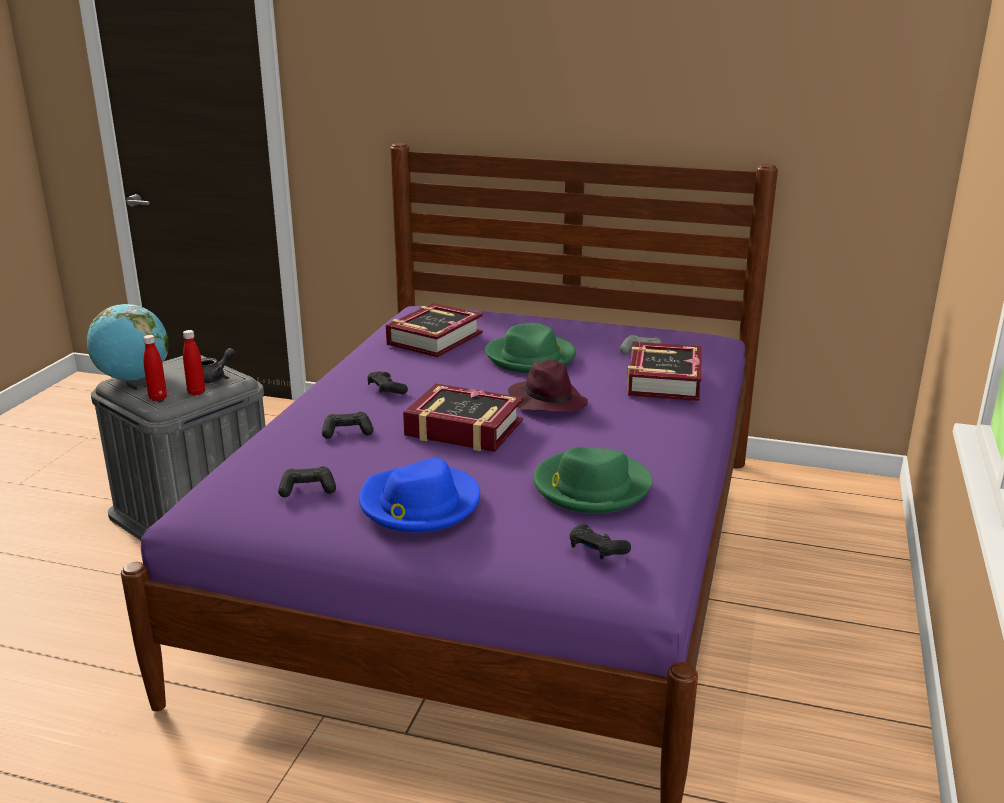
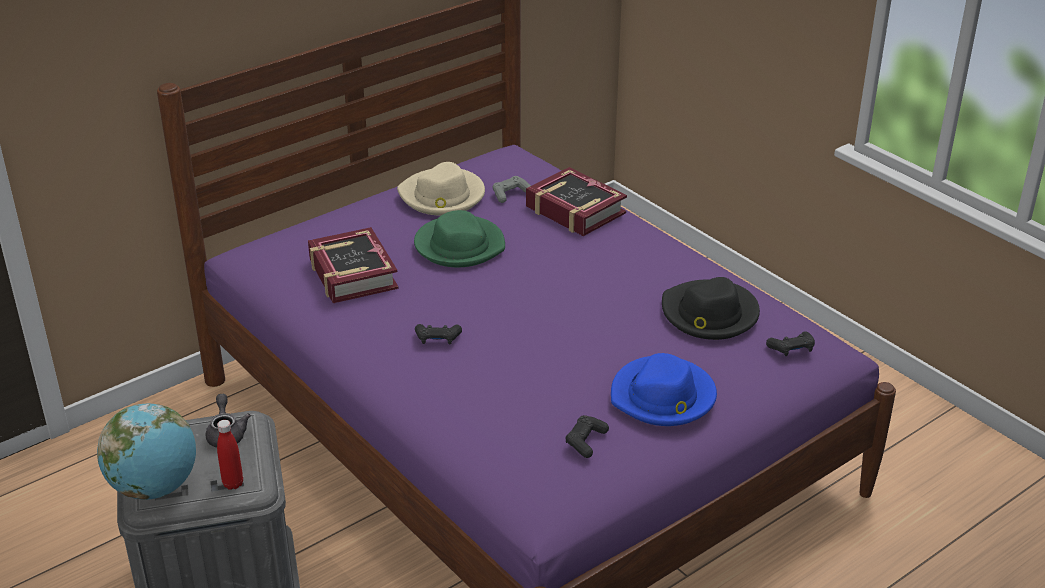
camera: 55 degrees left, 10 degrees up
red bottle [183,330,205,395] -> none
black game controller [322,412,373,439] -> none
book [403,384,523,452] -> none
purple hat [508,360,588,412] -> none
green hat [533,447,652,513] -> black hat [662,277,760,340]
none -> beige hat [397,162,485,216]

